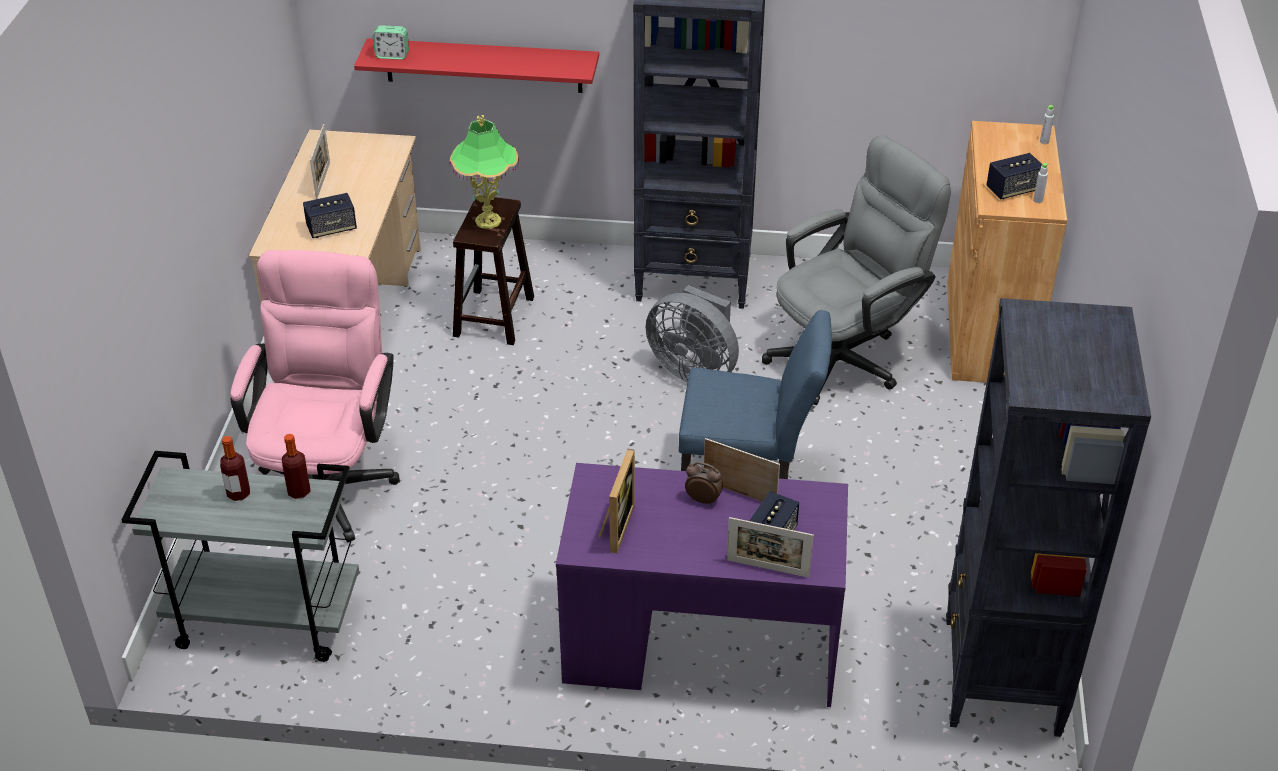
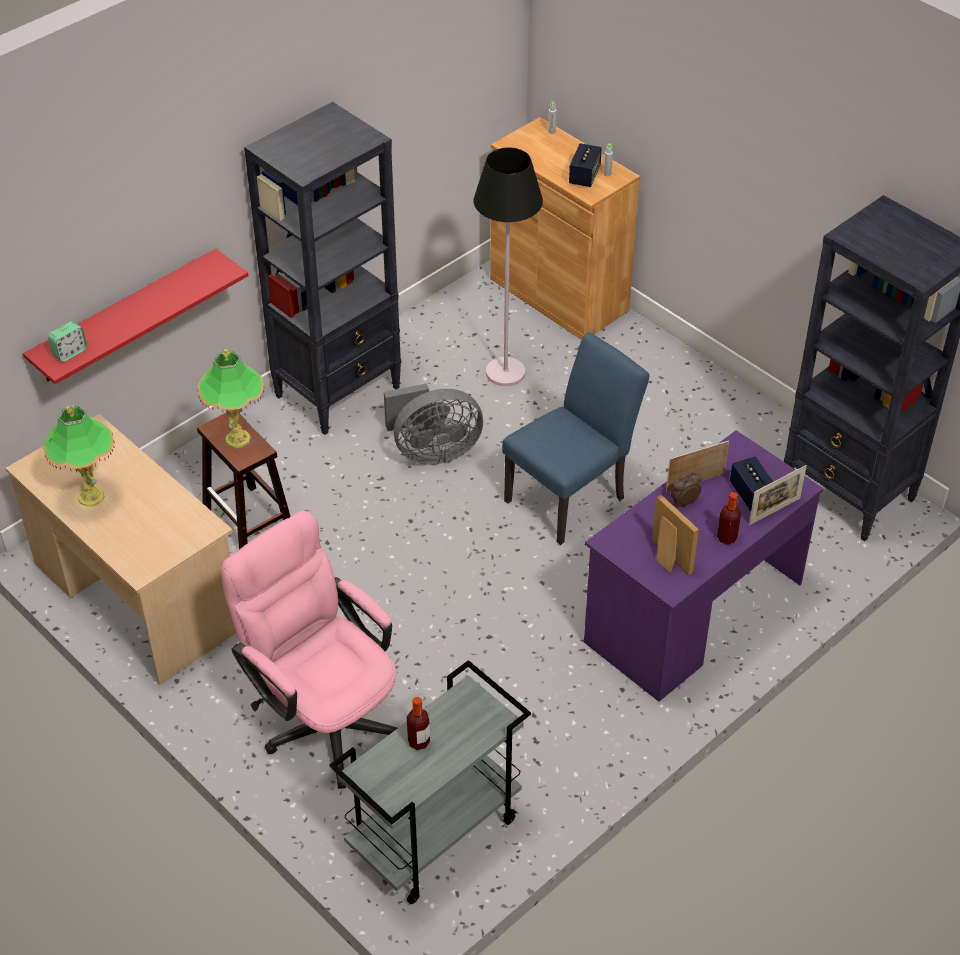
camera: 50 degrees left, 5 degrees up
bottle [282,434,311,499] -> bottle moved to [717,492,741,545]
speaker [303,193,357,238] -> none
picture frame [310,124,330,199] -> table lamp [43,405,115,507]
grey office chair [762,135,951,405] -> black floor lamp [474,147,543,386]

